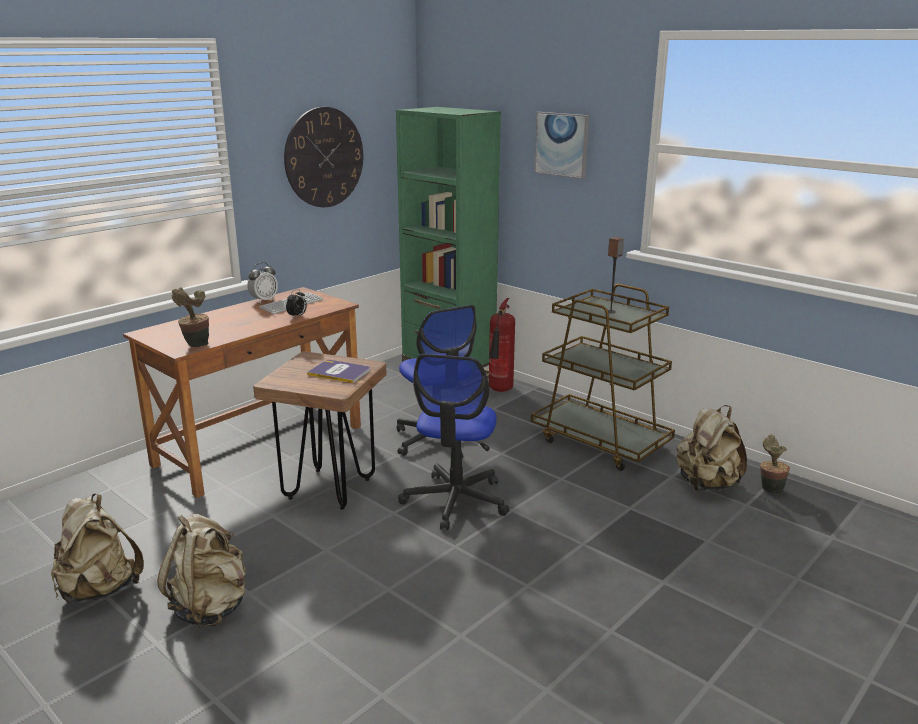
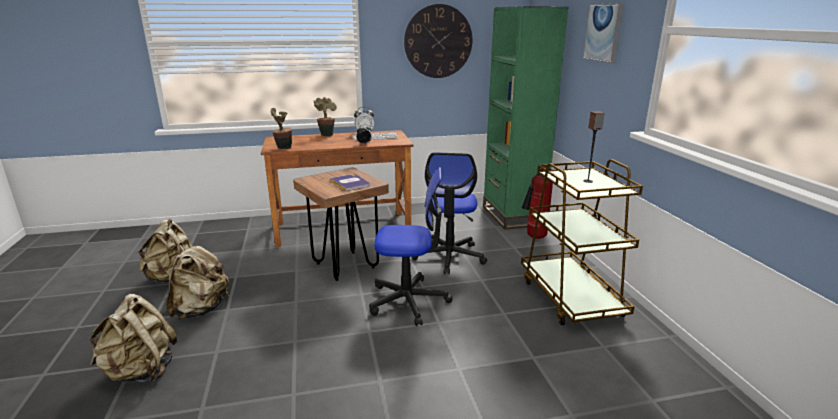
camera: 35 degrees right, 0 degrees up
office chair [398,354,510,530] -> office chair turned 135 degrees counterclockwise [369,167,452,326]
beige backpack [676,405,747,492] -> beige backpack moved to [88,294,178,382]
potted plant [760,434,790,495] -> potted plant moved to [314,97,337,137]

